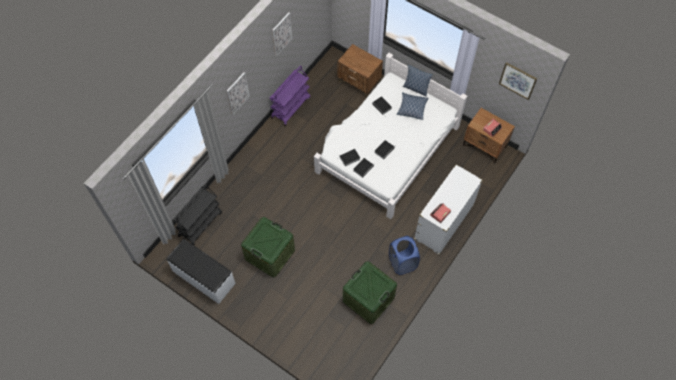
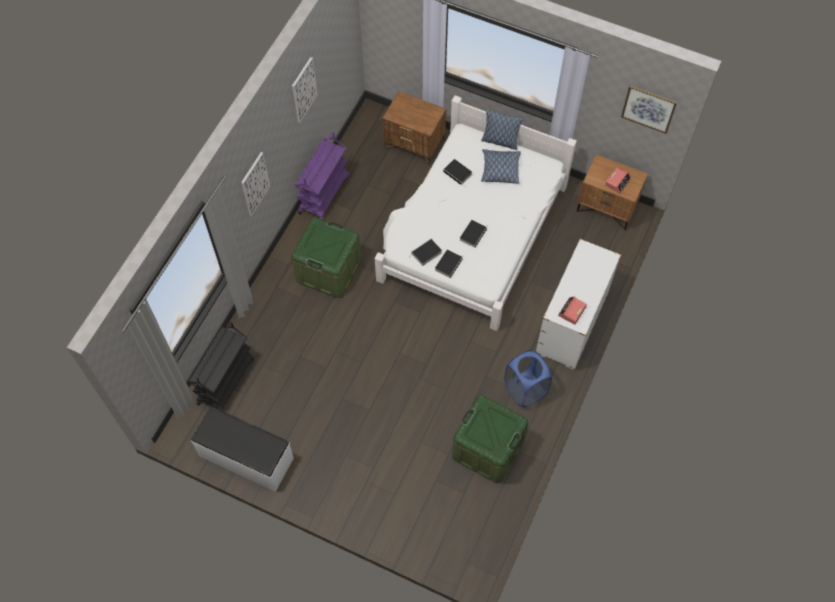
camera: 10 degrees left, 0 degrees up
green storage box [241,217,295,277] -> green storage box moved to [291,217,361,298]

